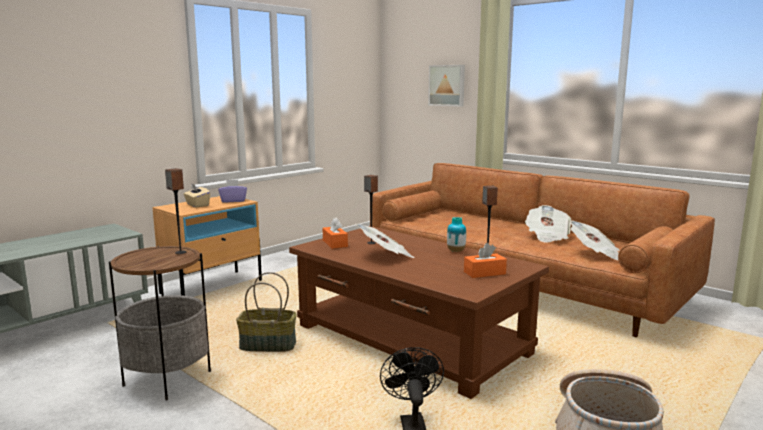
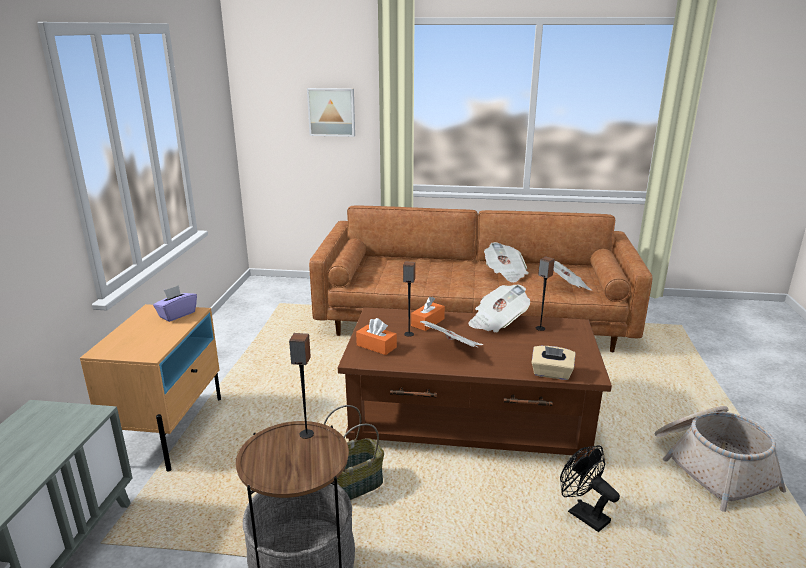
camera: 35 degrees left, 10 degrees up
beige tissue box [183,183,210,208] -> beige tissue box moved to [531,346,575,380]
vase [447,217,466,252] -> newspaper [468,285,530,332]
orange tissue box [464,243,507,278] -> orange tissue box moved to [411,297,445,331]

